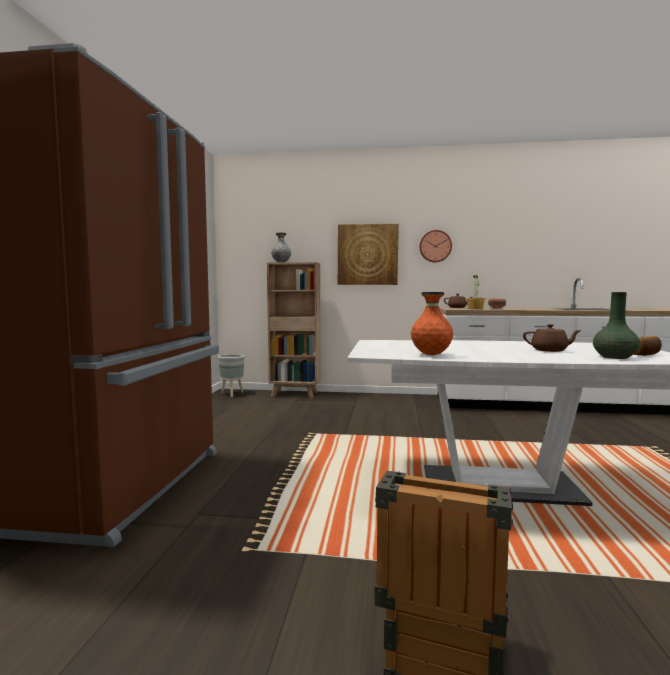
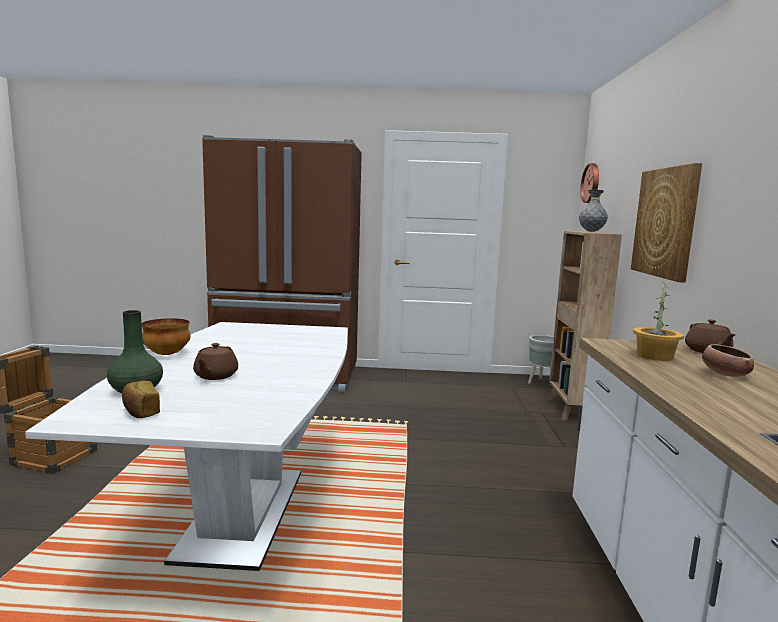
camera: 85 degrees right, 5 degrees up
orange vase [411,292,453,355] -> none
wall clock [419,230,452,262] -> wall clock moved to [580,163,599,203]
none -> bowl [142,318,191,355]

